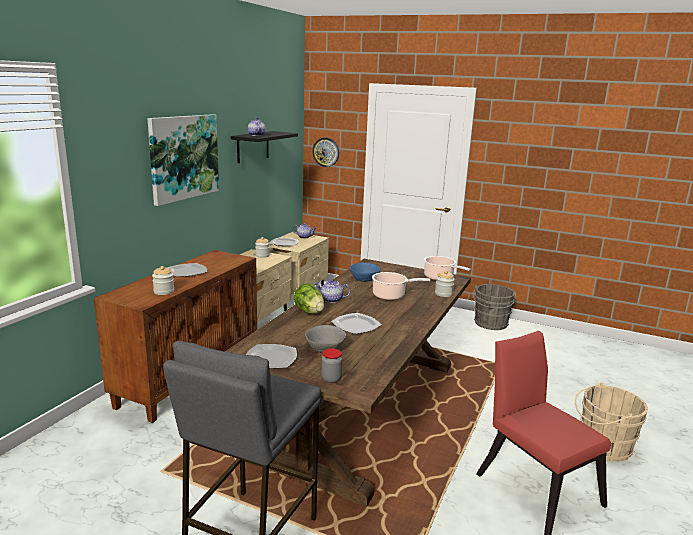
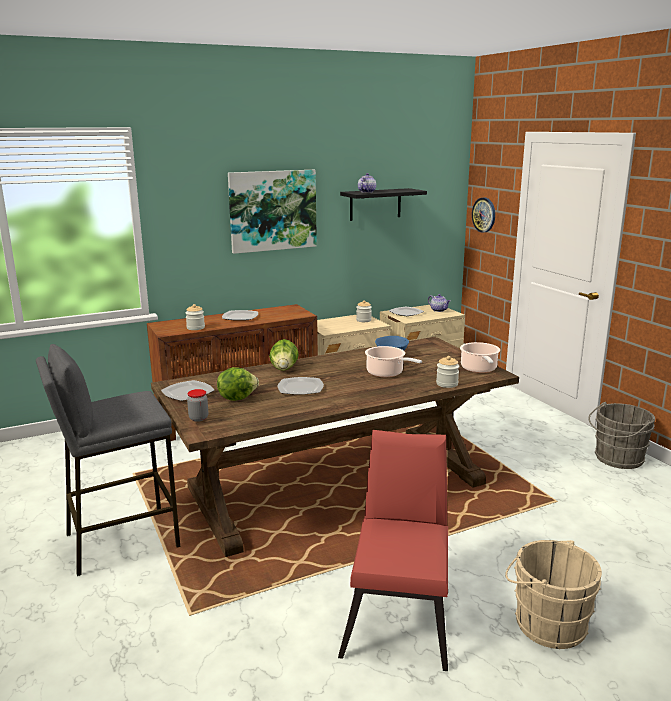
camera: 40 degrees right, 0 degrees up
grey bowl [305,325,346,353] -> lettuce [217,367,259,401]
teapot [314,279,351,303] -> none

